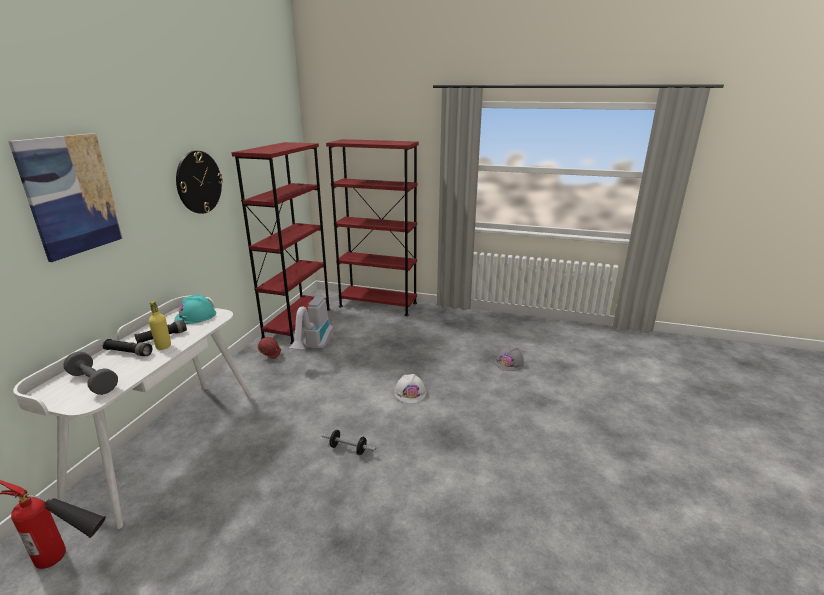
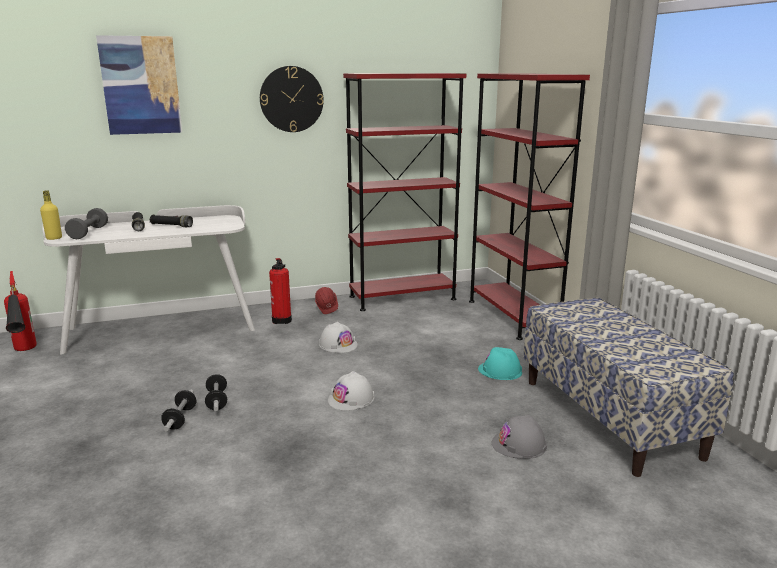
camera: 55 degrees right, 5 degrees down
yellow bottle [149,301,171,350] -> yellow bottle moved to [40,191,62,240]
turquoise hard hat [174,294,216,324] -> turquoise hard hat moved to [478,347,522,380]
vacuum cleaner [289,296,334,349] -> none
none -> dumbbell [161,390,197,431]
none -> fire extinguisher [269,258,292,324]
none -> white hard hat [319,322,358,353]
none -> bench [523,298,734,477]

